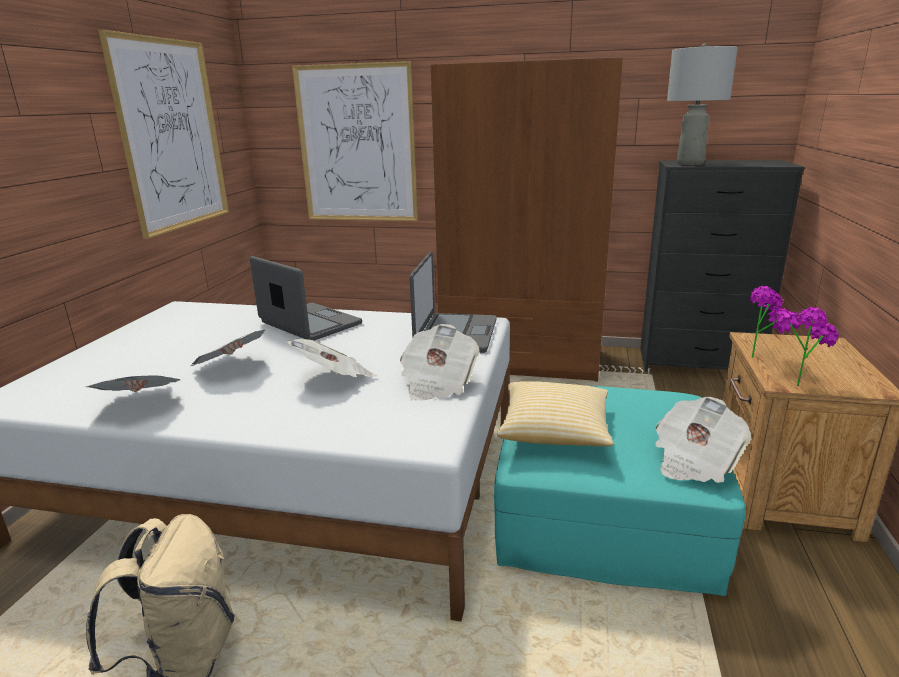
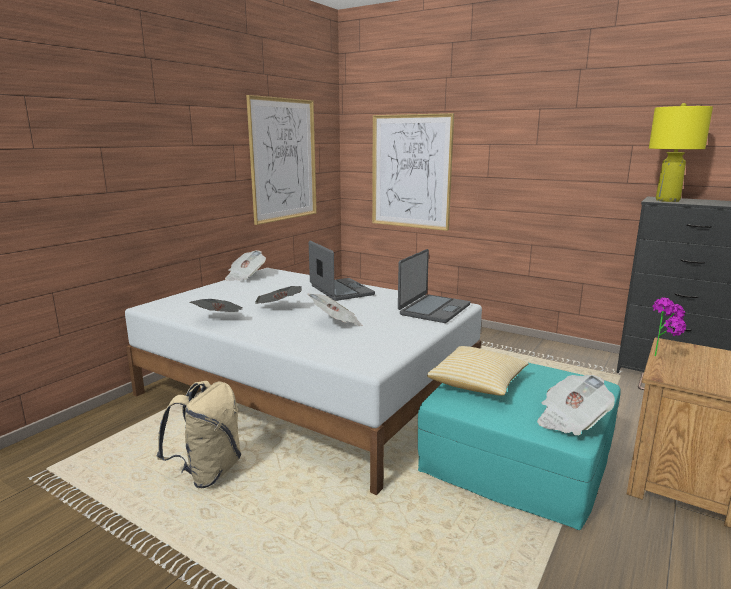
camera: 20 degrees right, 5 degrees down
newspaper [400,324,480,401] -> newspaper moved to [225,250,266,281]
brown wardrobe [431,57,623,382] -> none
grey table lamp [667,43,738,165] -> yellow table lamp [649,103,713,202]
potted plant [776,307,839,386] -> none

